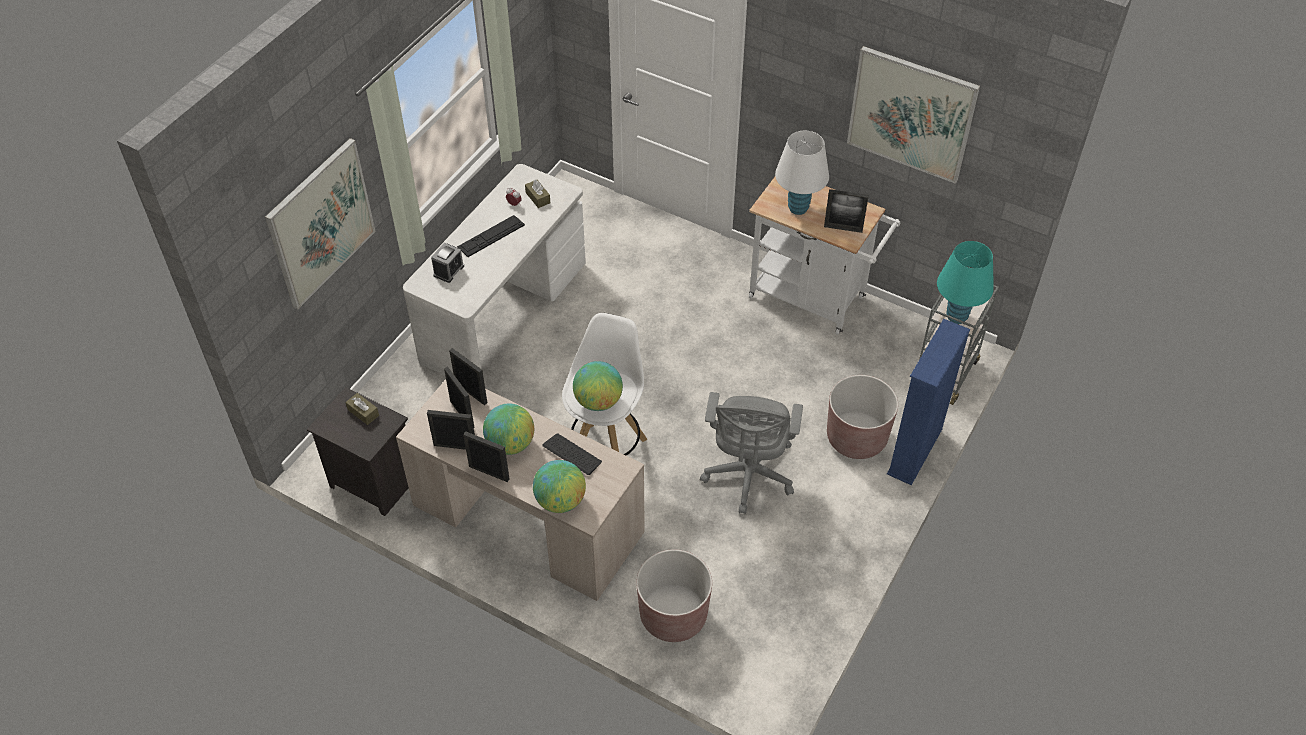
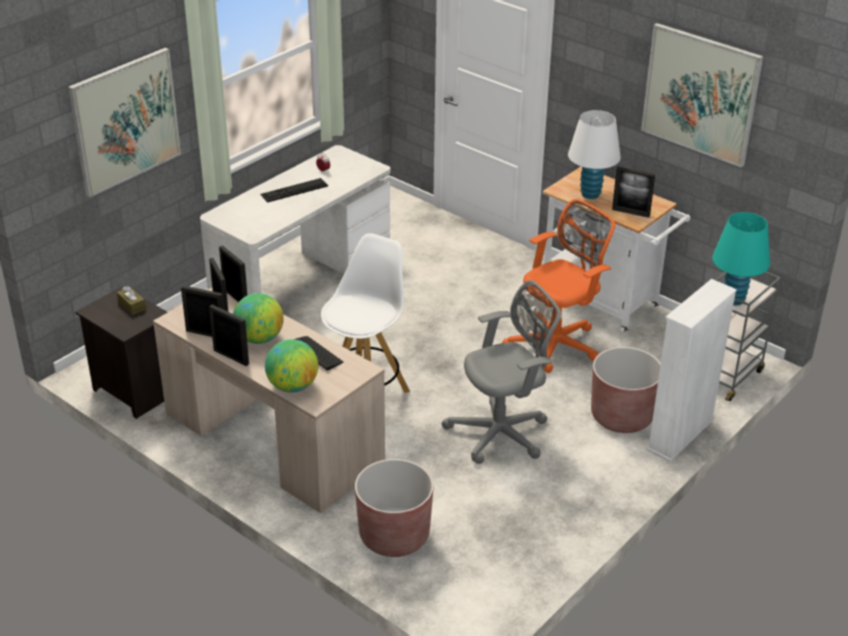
camera: 10 degrees right, 15 degrees down
alarm clock [431,243,464,283] -> none
brown tissue box [525,179,550,208] -> none
globe [573,361,623,411] -> none
grey office chair [700,392,803,514] -> grey office chair turned 135 degrees counterclockwise [442,280,561,464]
blue bookcase [887,319,970,485] -> white bookcase [646,279,737,462]
none -> orange office chair [502,199,616,373]

